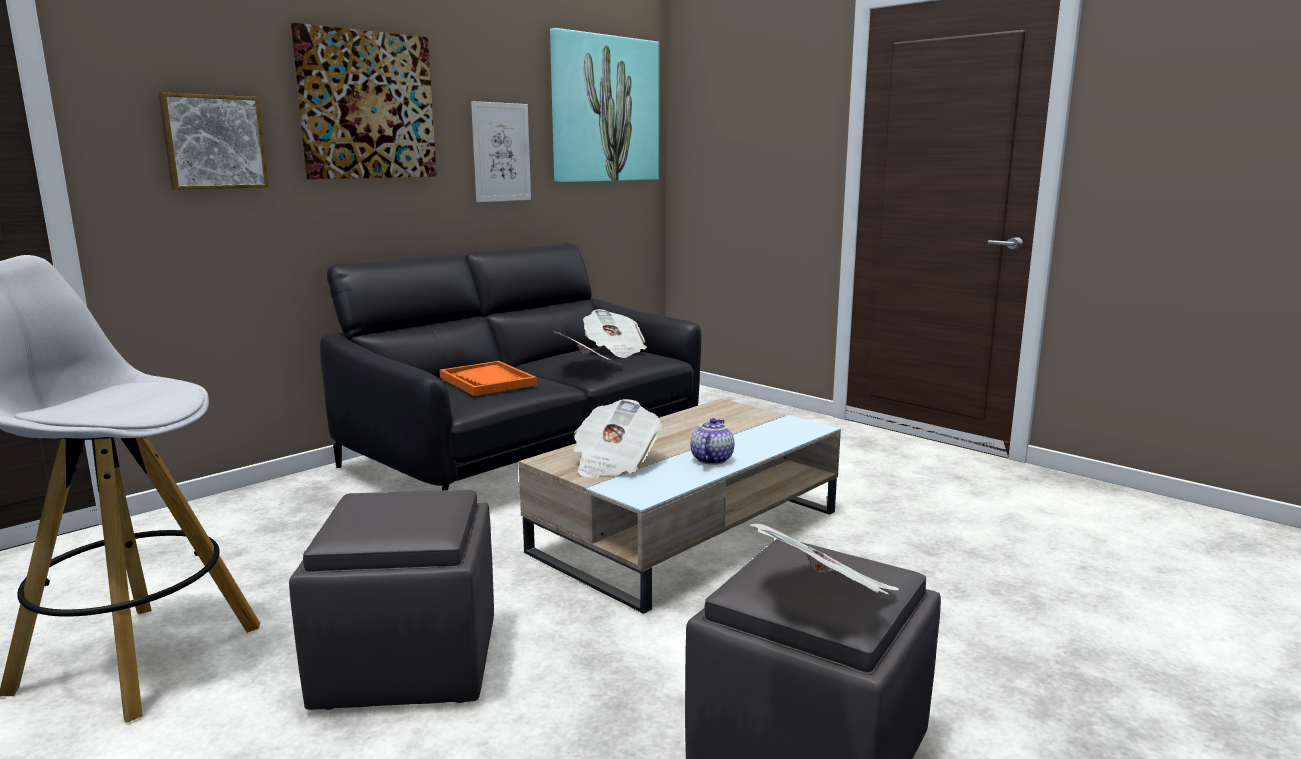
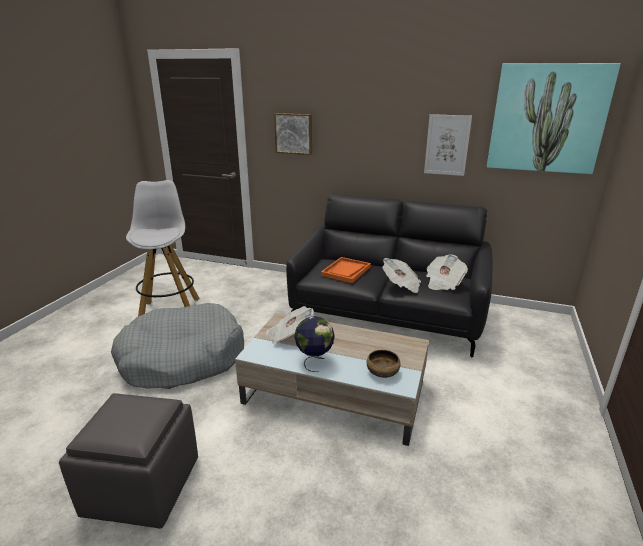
camera: 65 degrees right, 10 degrees up
grey ottoman [289,490,494,710] -> grey dog bed [111,303,244,389]
picture [291,23,437,179] -> none
teapot [691,418,734,465] -> globe [295,316,335,372]
newspaper [750,523,899,594] -> none
none -> bowl [367,350,400,378]

